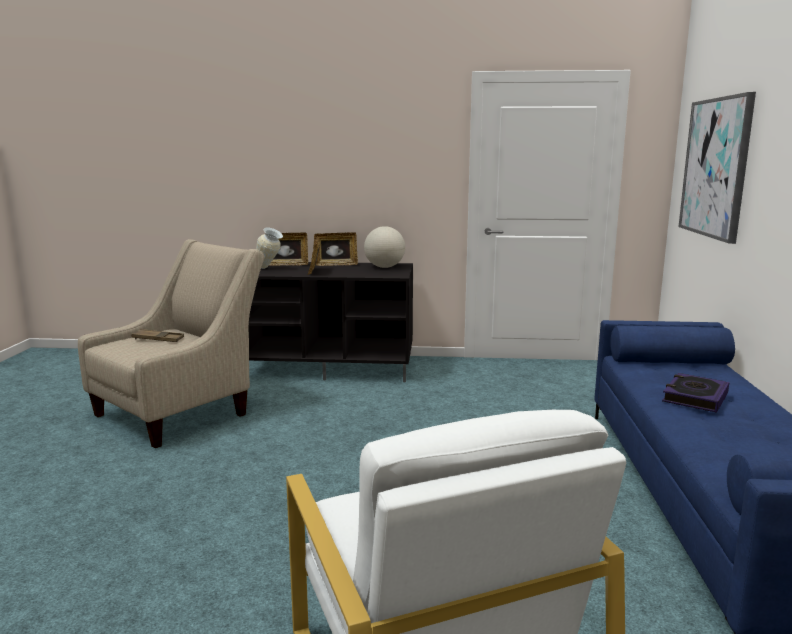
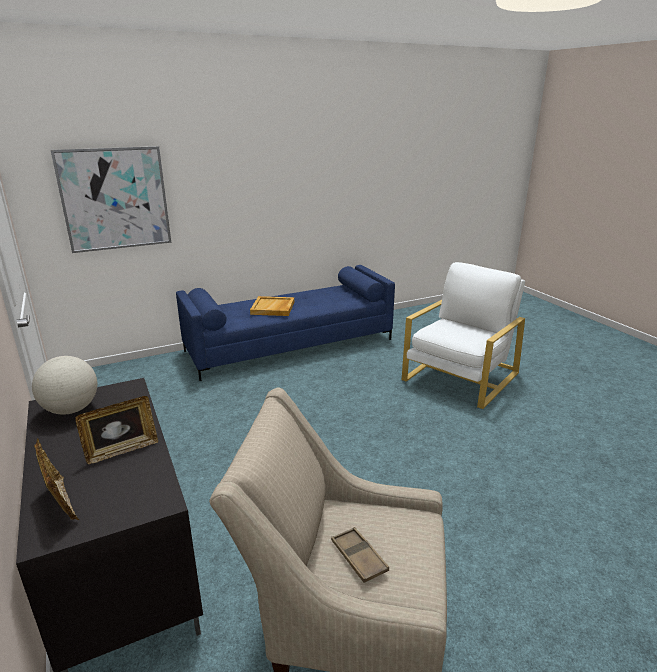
camera: 120 degrees left, 10 degrees up
vase [256,228,283,269] -> none
picture frame [314,232,358,266] -> none
book [662,373,729,413] -> beige tray [250,296,294,316]

